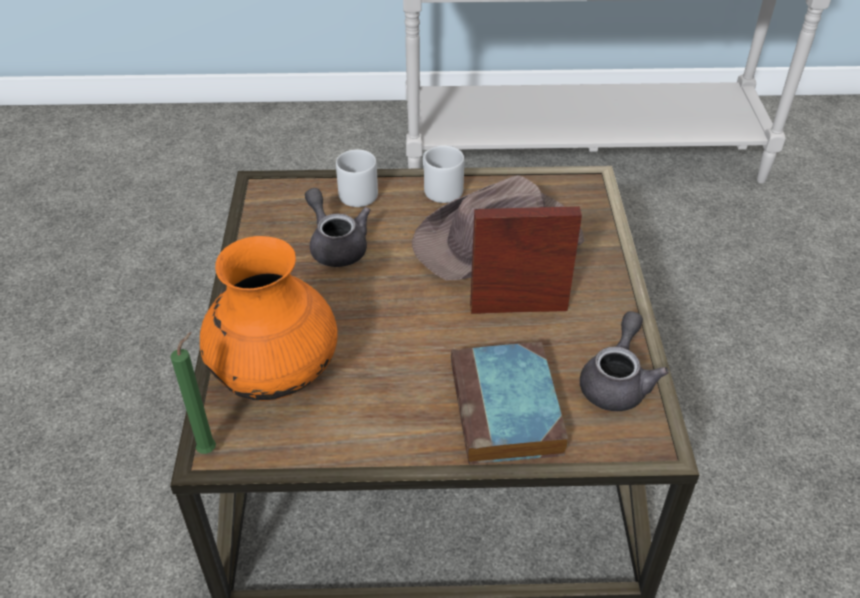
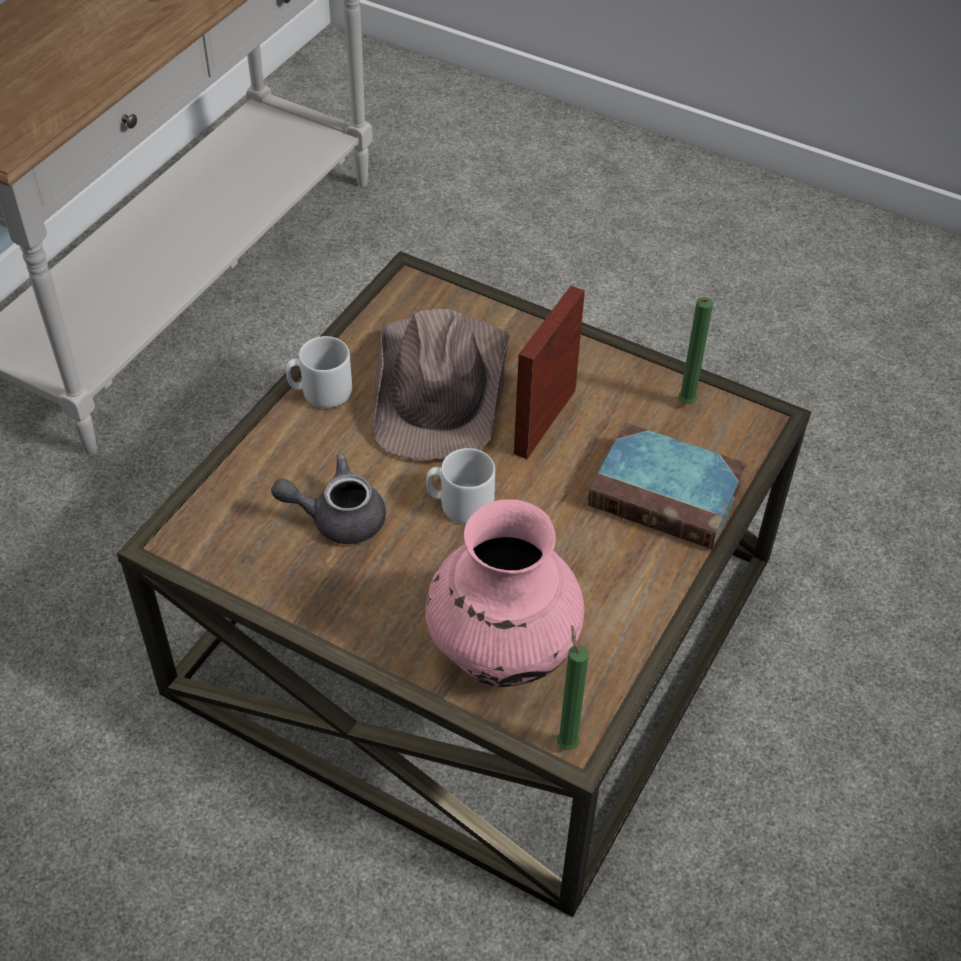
camera: 60 degrees left, 5 degrees up
orange vase [200,236,338,401] -> pink vase [425,499,584,687]
grey mug [336,150,378,207] -> grey mug moved to [426,448,495,524]
grey teapot [580,311,669,411] -> green candle [678,297,713,404]

